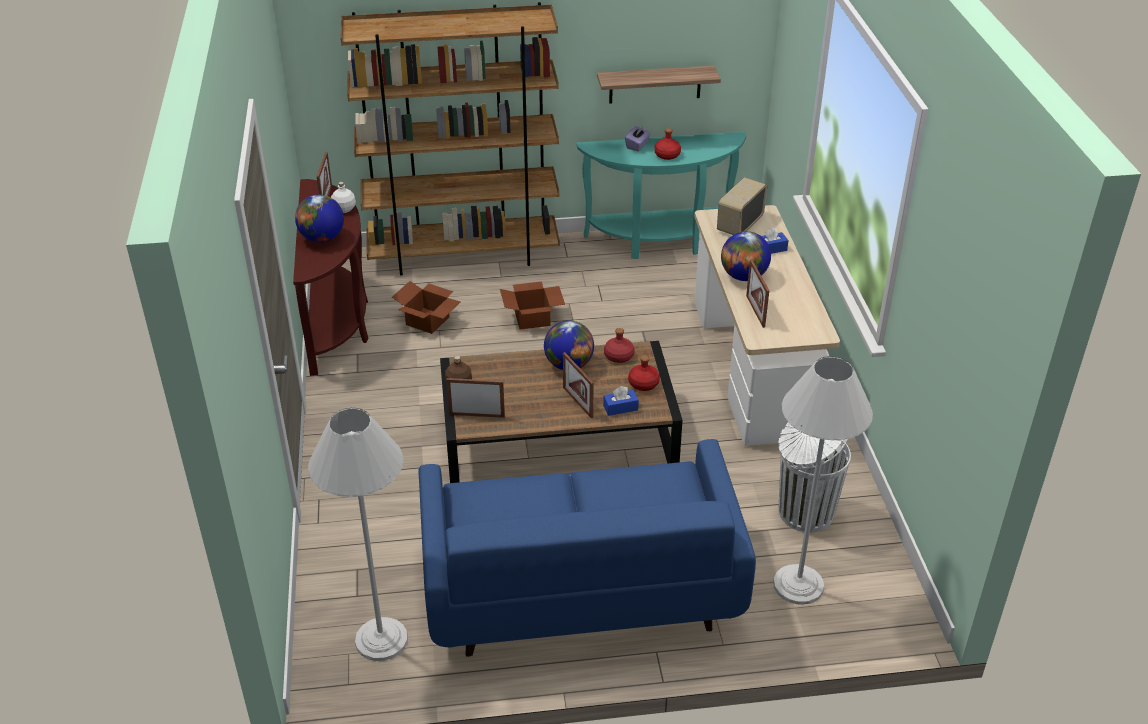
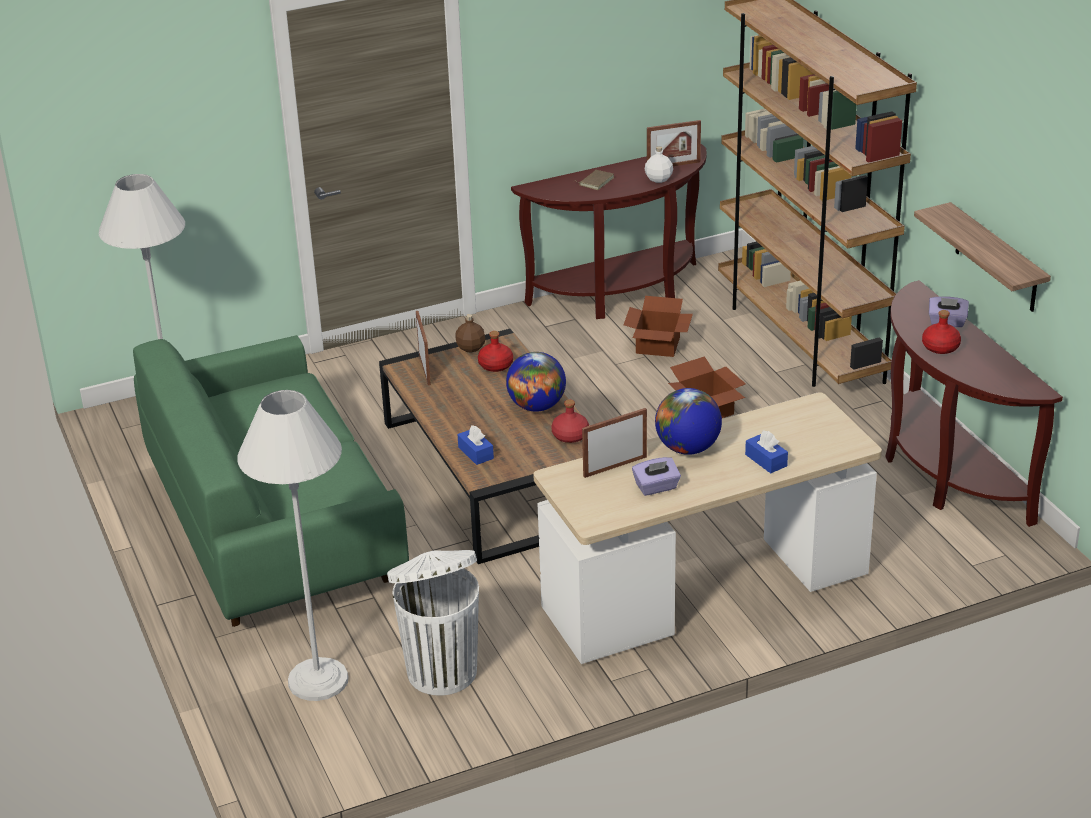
camera: 75 degrees right, 5 degrees down
globe [295,194,344,243] -> brown book [577,170,614,190]
blue sofa [418,439,756,657] -> green sofa [133,335,409,627]
picture frame [563,352,594,418] -> none
turquoise console table [576,132,746,259] -> brown console table [885,280,1063,527]
red bottle [628,355,660,391] -> red bottle moved to [478,331,513,372]
radio [717,177,767,235] -> none
none -> purple tissue box [632,457,681,496]

